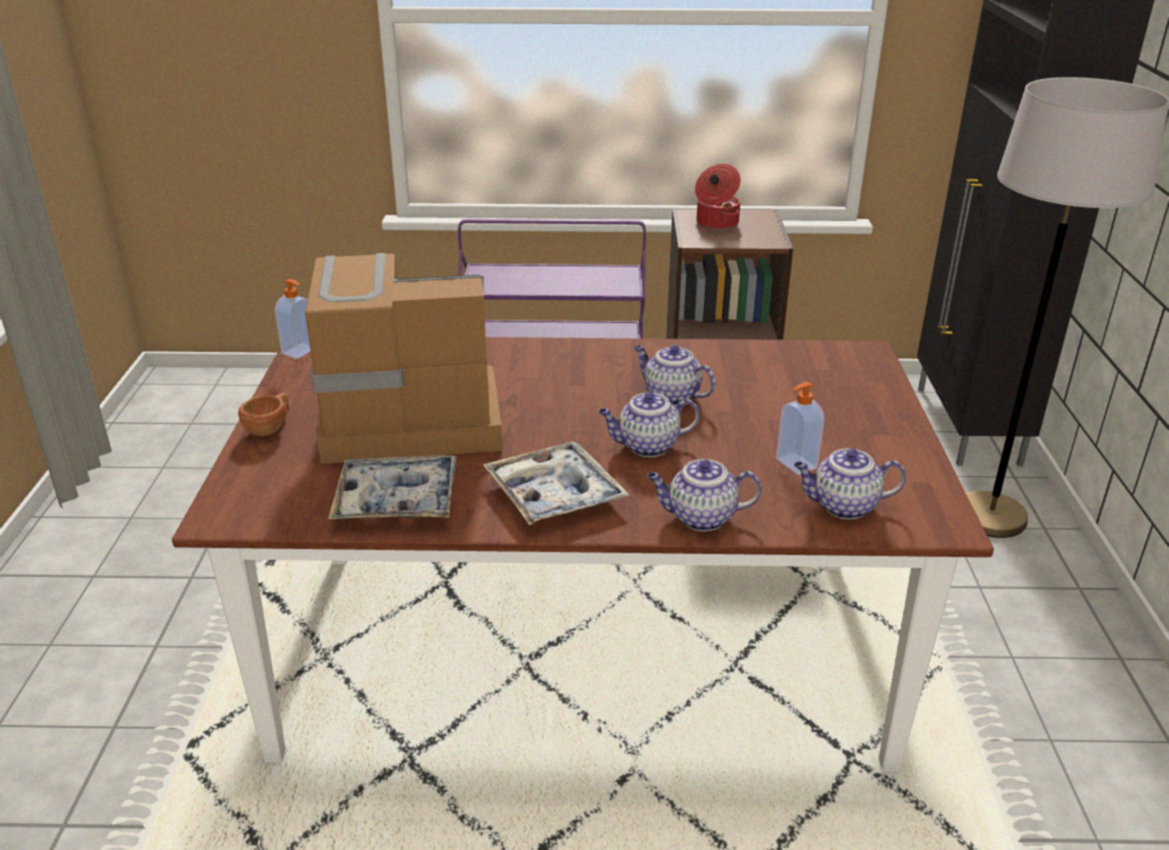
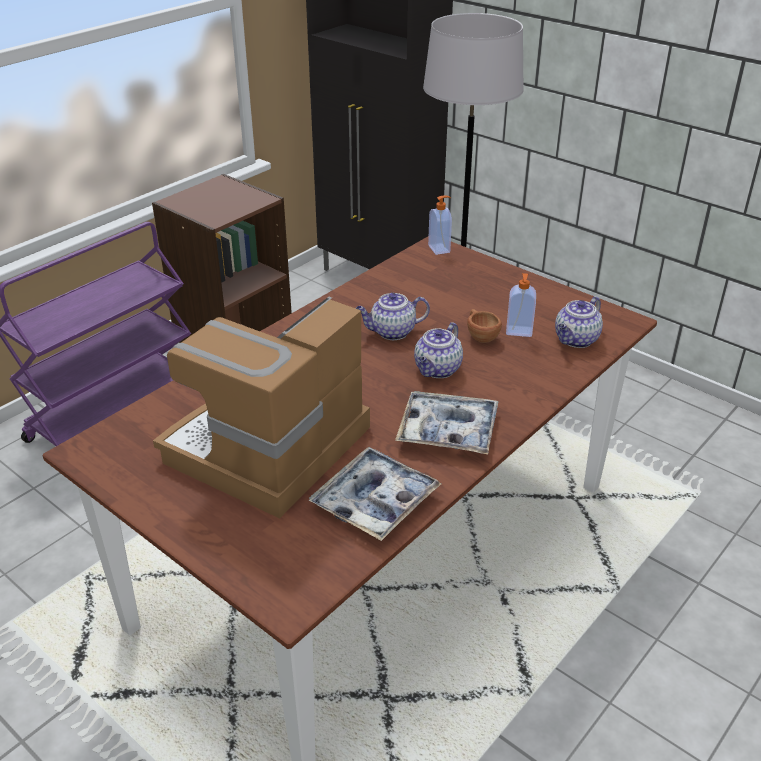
camera: 50 degrees left, 5 degrees up
brown cup [238,393,289,436] -> brown cup moved to [467,309,502,343]
soap dispenser [275,279,311,359] -> soap dispenser moved to [428,195,452,255]
teapot [647,459,762,531] -> none
cooking pot [695,164,741,230] -> none

